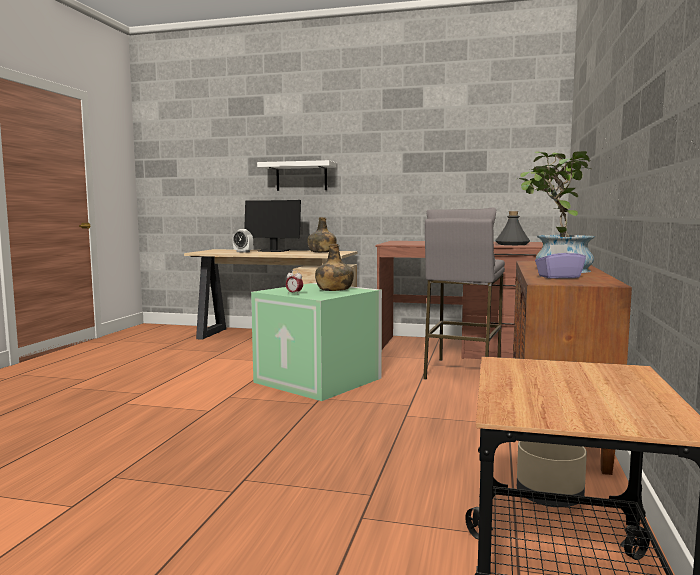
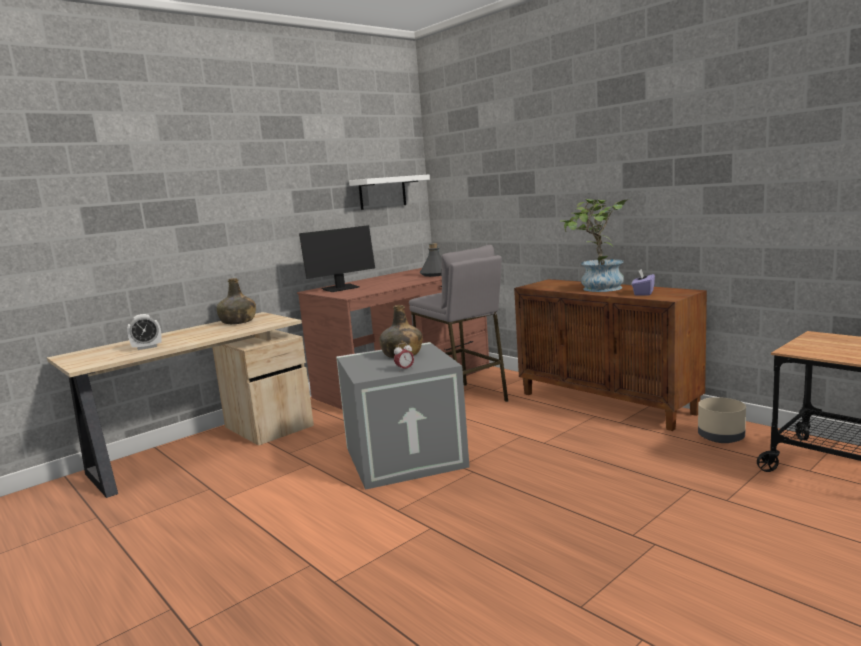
camera: 55 degrees left, 5 degrees up
monitor [244,200,301,252] -> monitor moved to [299,225,375,292]
green storage box [251,283,382,401] -> grey storage box [336,342,469,490]
white shelf [257,160,337,191] -> white shelf moved to [349,174,430,210]

